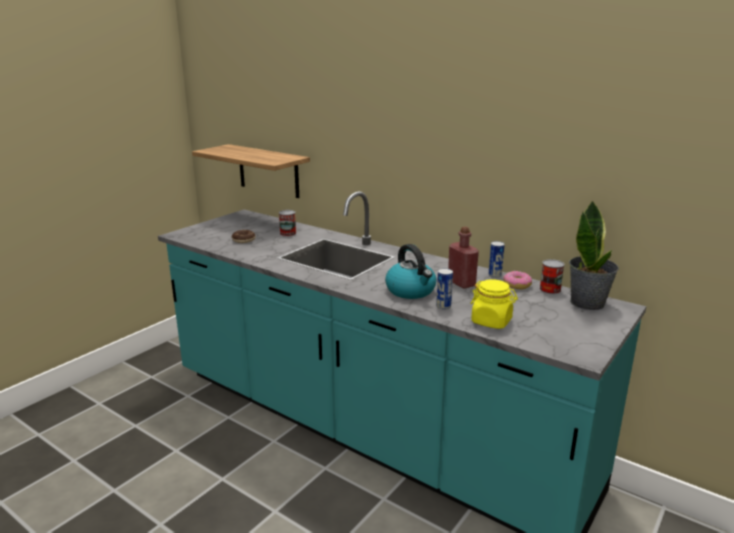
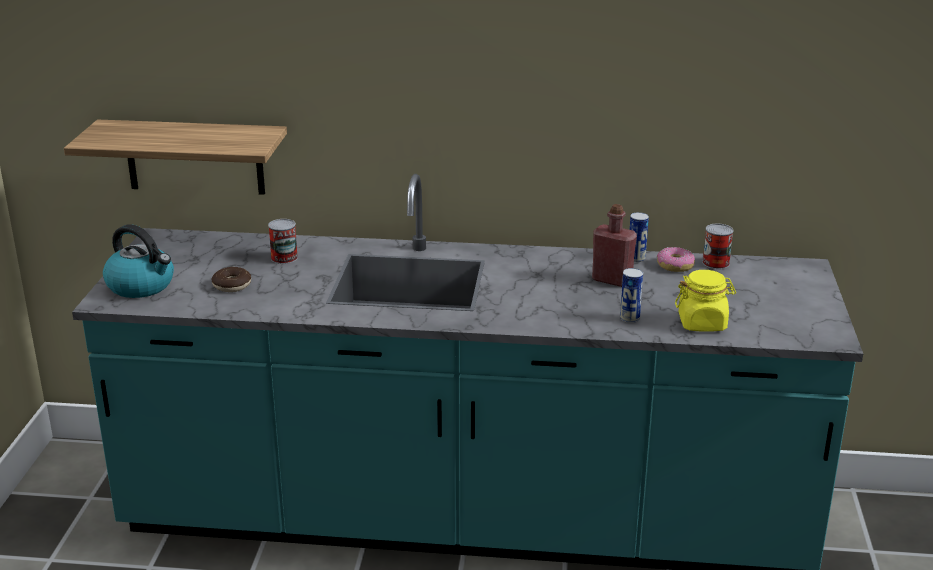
camera: 30 degrees left, 5 degrees up
kettle [385,244,436,299] -> kettle moved to [103,224,174,298]
potted plant [569,200,619,310] -> none

